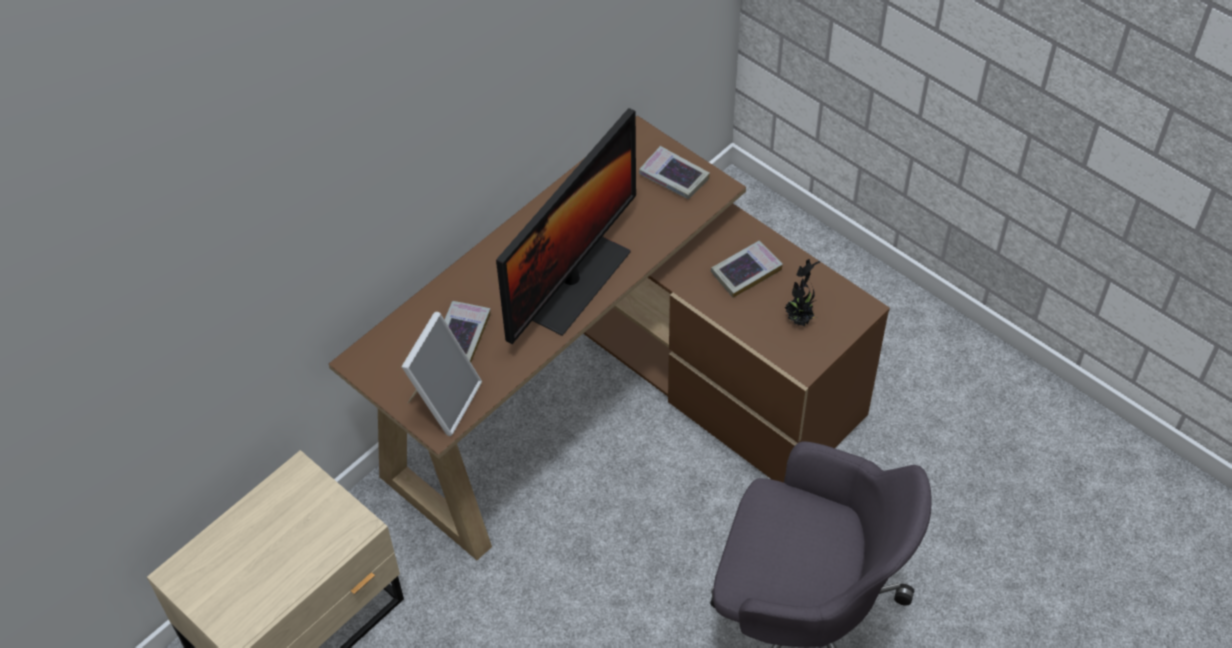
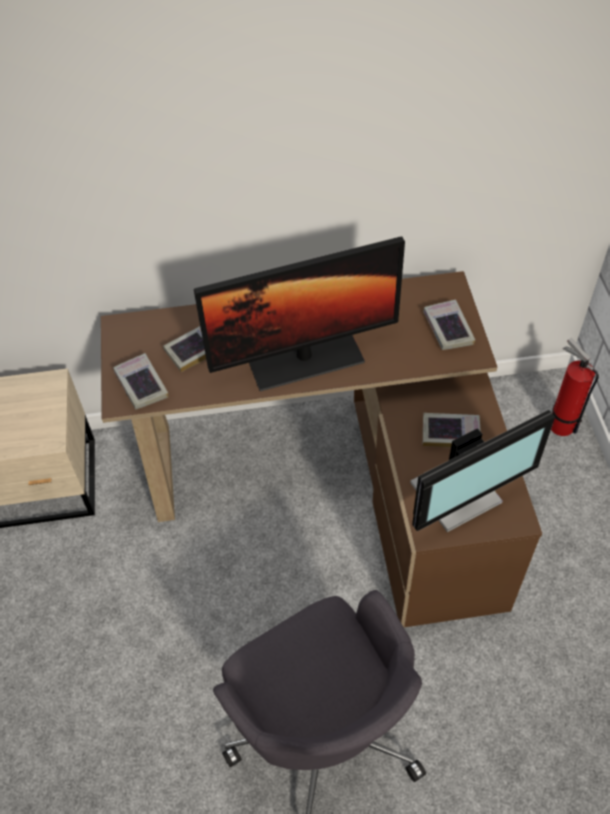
camera: 40 degrees right, 0 degrees up
picture frame [401,312,482,436] -> book [113,353,168,409]
potted plant [785,259,820,326] -> monitor [410,410,555,532]
none -> fire extinguisher [551,338,599,436]

